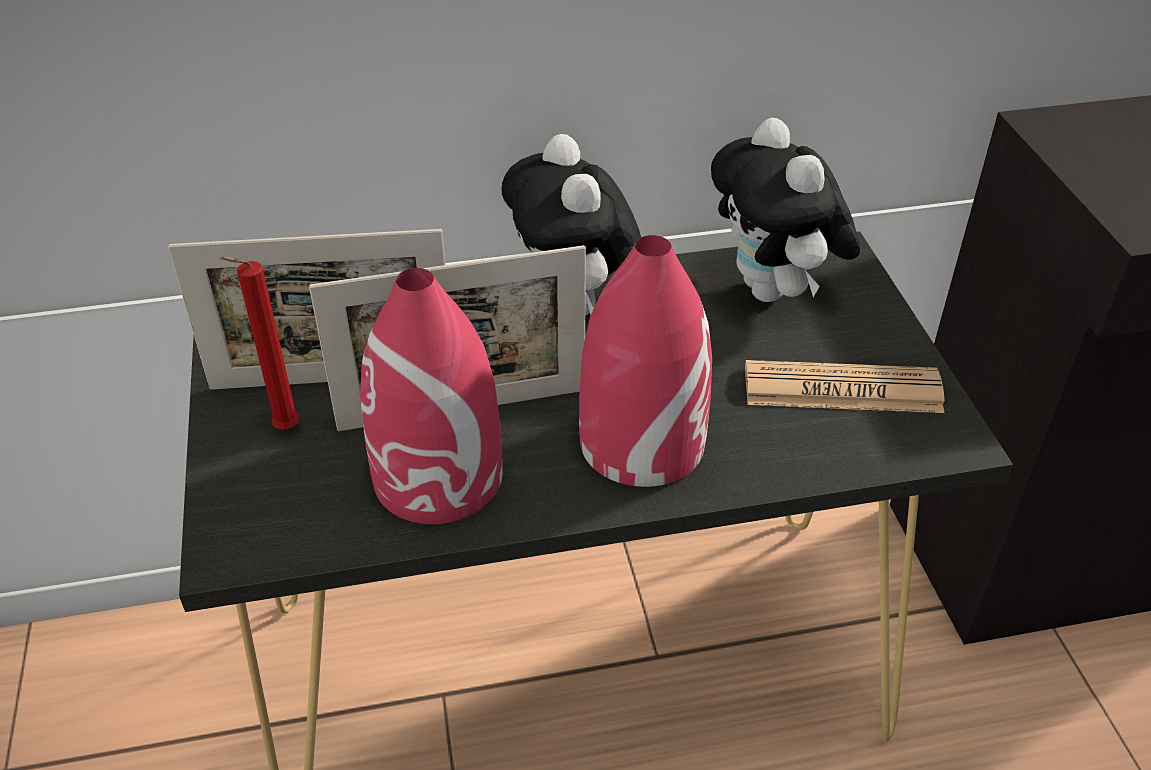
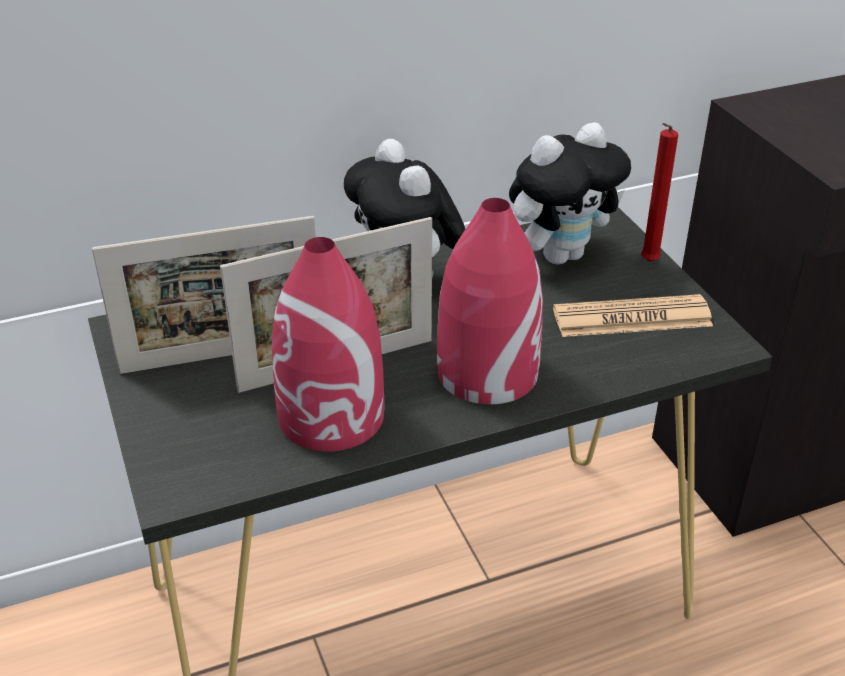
camera: 10 degrees left, 5 degrees down
red candle [220,257,300,429] -> red candle moved to [641,123,678,262]
plush toy [711,118,860,302] -> plush toy turned 90 degrees counterclockwise [509,122,631,265]

